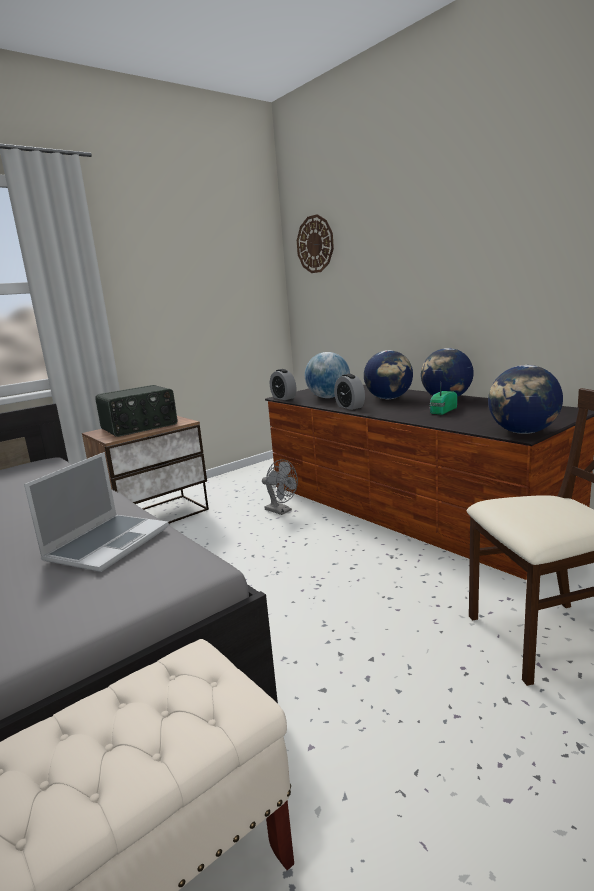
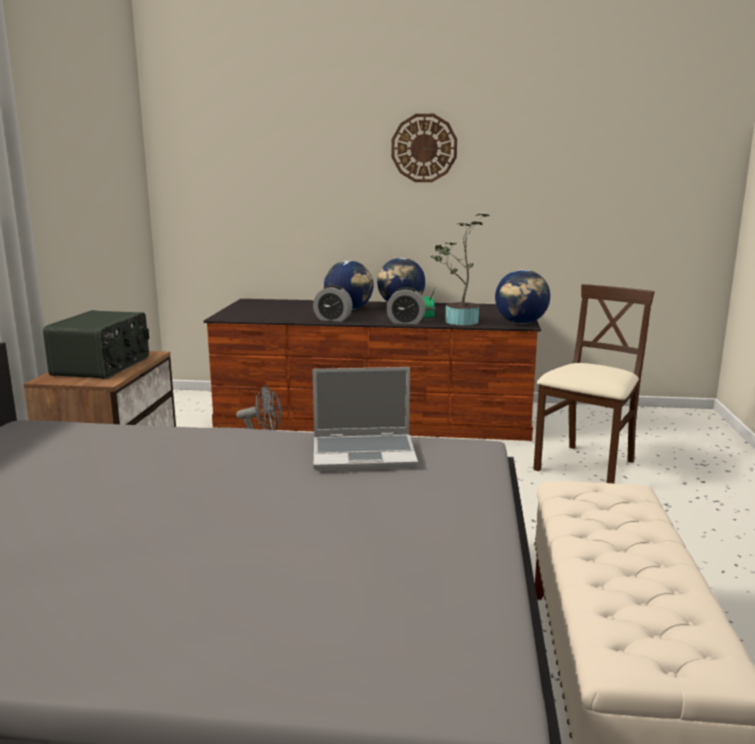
camera: 45 degrees left, 0 degrees up
laptop [24,452,169,572] -> laptop turned 105 degrees clockwise [312,367,418,471]
alarm clock [270,369,296,400] -> alarm clock moved to [386,287,426,324]
wall clock [297,214,334,273] -> wall clock moved to [392,114,457,182]
globe [305,352,350,398] -> none
none -> potted plant [431,214,490,325]

